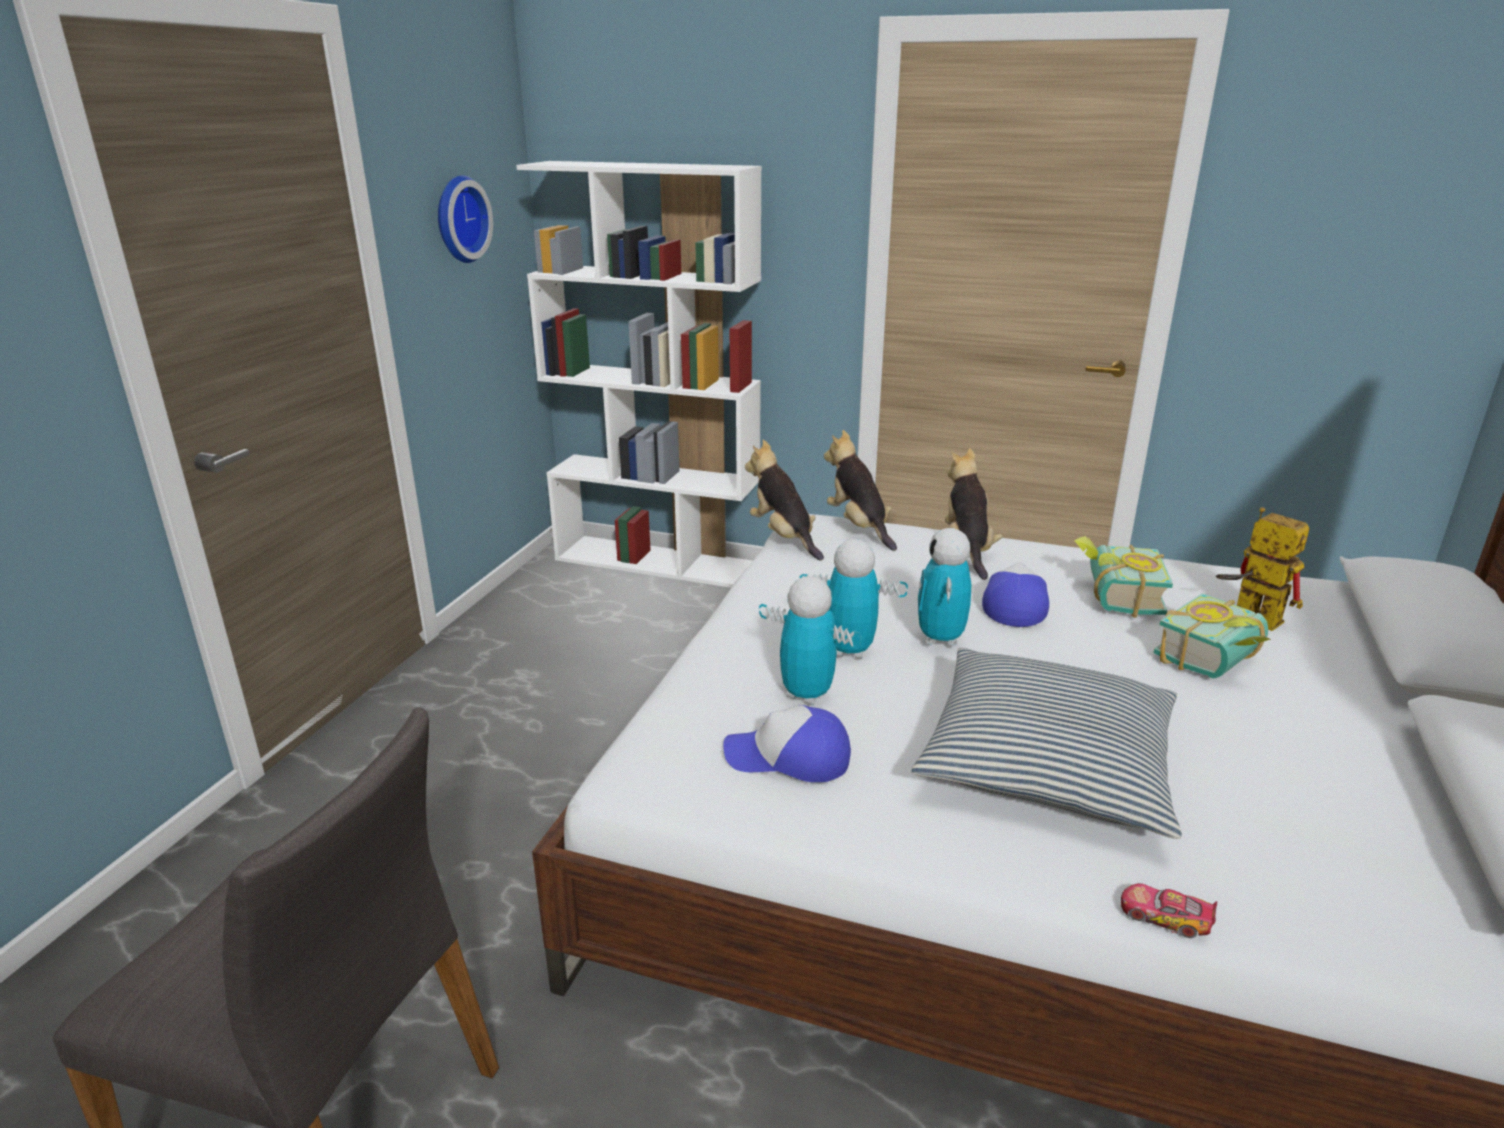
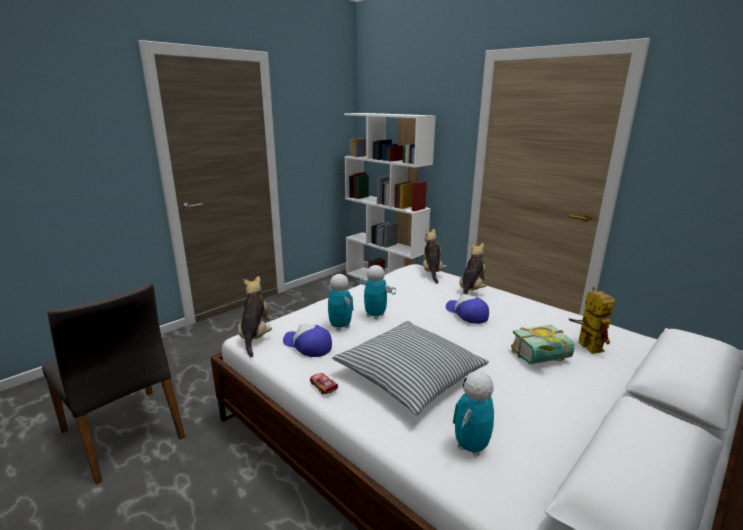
camera: 25 degrees right, 5 degrees down
wall clock [438,175,493,263] -> none
plush toy [745,440,824,560] -> plush toy moved to [238,276,272,357]
toy robot [918,528,971,646] -> toy robot moved to [453,371,494,456]
cap [982,562,1049,627] -> cap turned 75 degrees counterclockwise [446,294,489,324]
book [1075,536,1173,618] -> none
toy car [1121,883,1217,938] -> toy car moved to [310,373,338,394]

